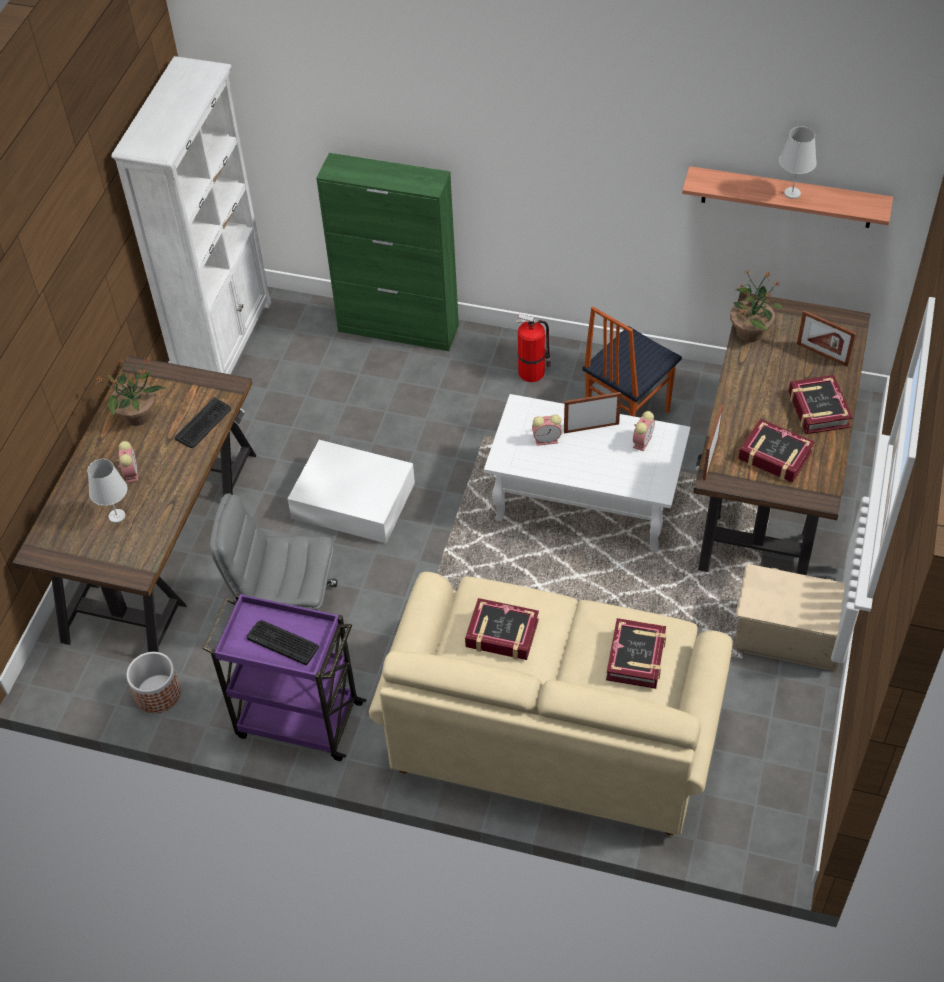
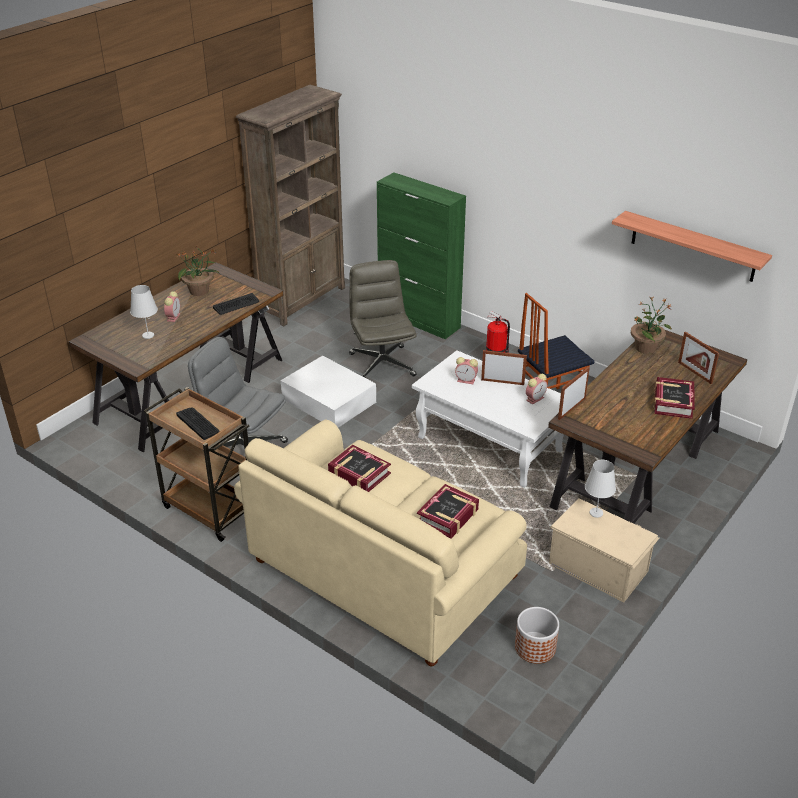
camera: 20 degrees right, 15 degrees down
white bookcase [112,56,271,374] -> brown bookcase [236,85,345,326]
planter [127,652,181,713] -> planter moved to [515,607,559,664]
purple cart [203,592,366,761] -> brown cart [144,387,250,542]
book [738,419,815,483] -> none
white table lamp [779,127,817,199] -> white table lamp moved to [585,460,616,518]
none -> grey office chair [349,260,417,378]

